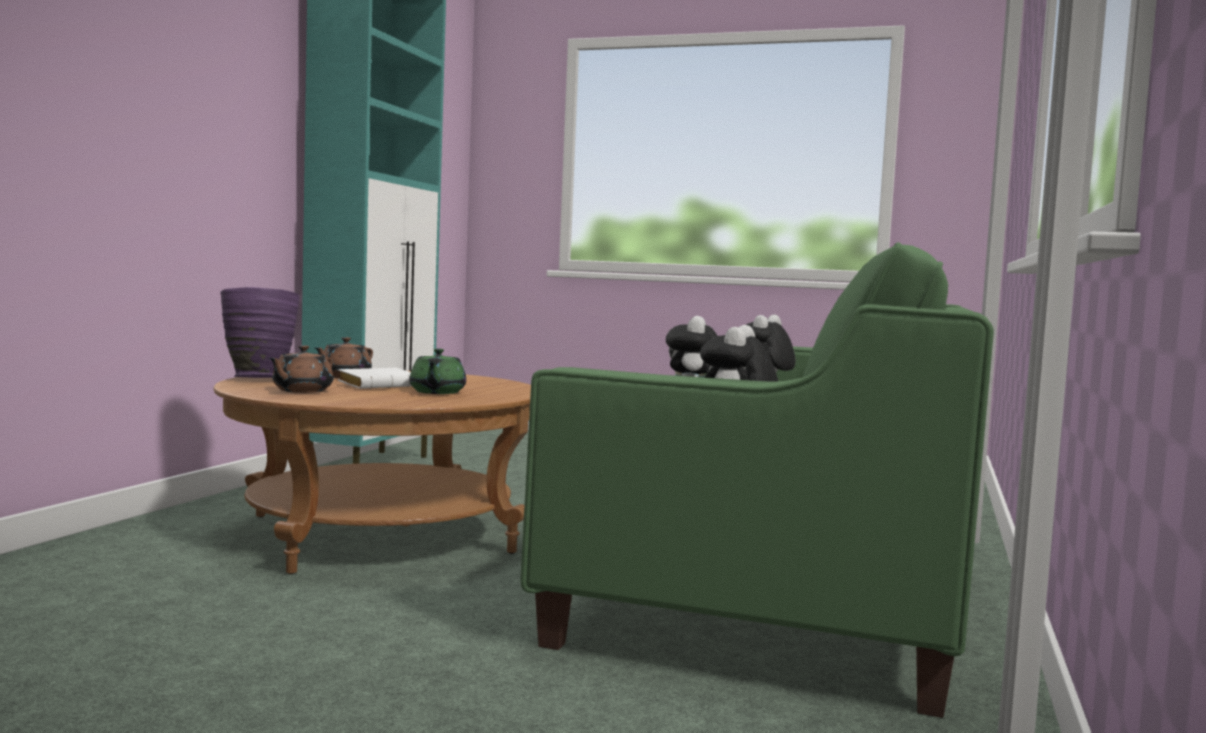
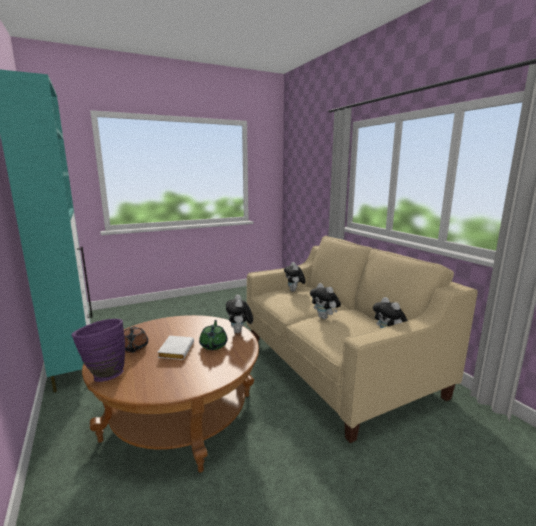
camera: 45 degrees left, 10 degrees up
brown teapot [269,345,333,393] -> none
green teapot [409,348,466,394] -> green teapot turned 135 degrees counterclockwise [199,320,228,350]
green sofa [520,243,994,718] -> beige sofa [247,236,478,443]
none -> plush toy [226,295,253,333]

